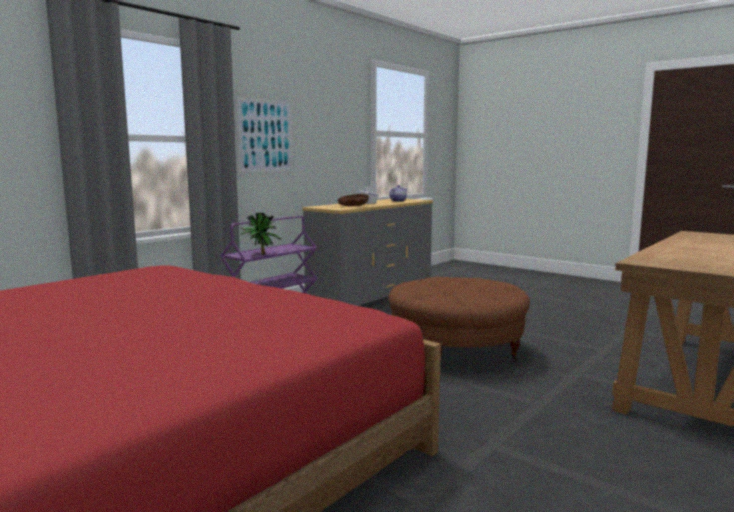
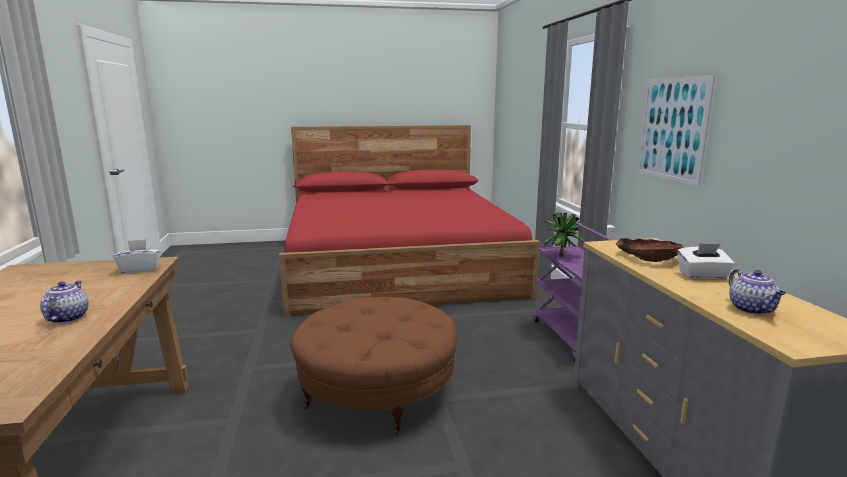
camera: 130 degrees right, 5 degrees up
none -> teapot [40,281,89,323]
none -> white tissue box [113,239,161,274]

